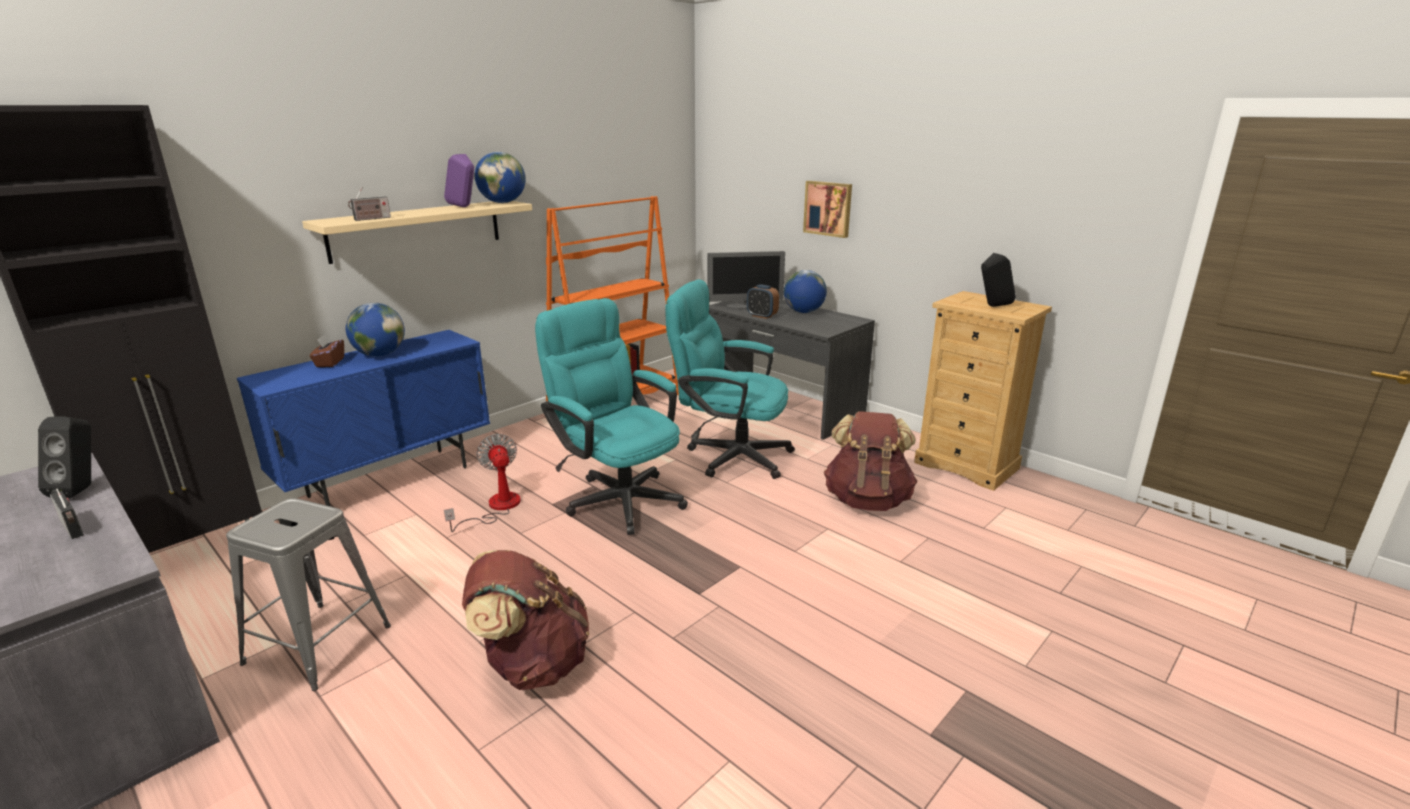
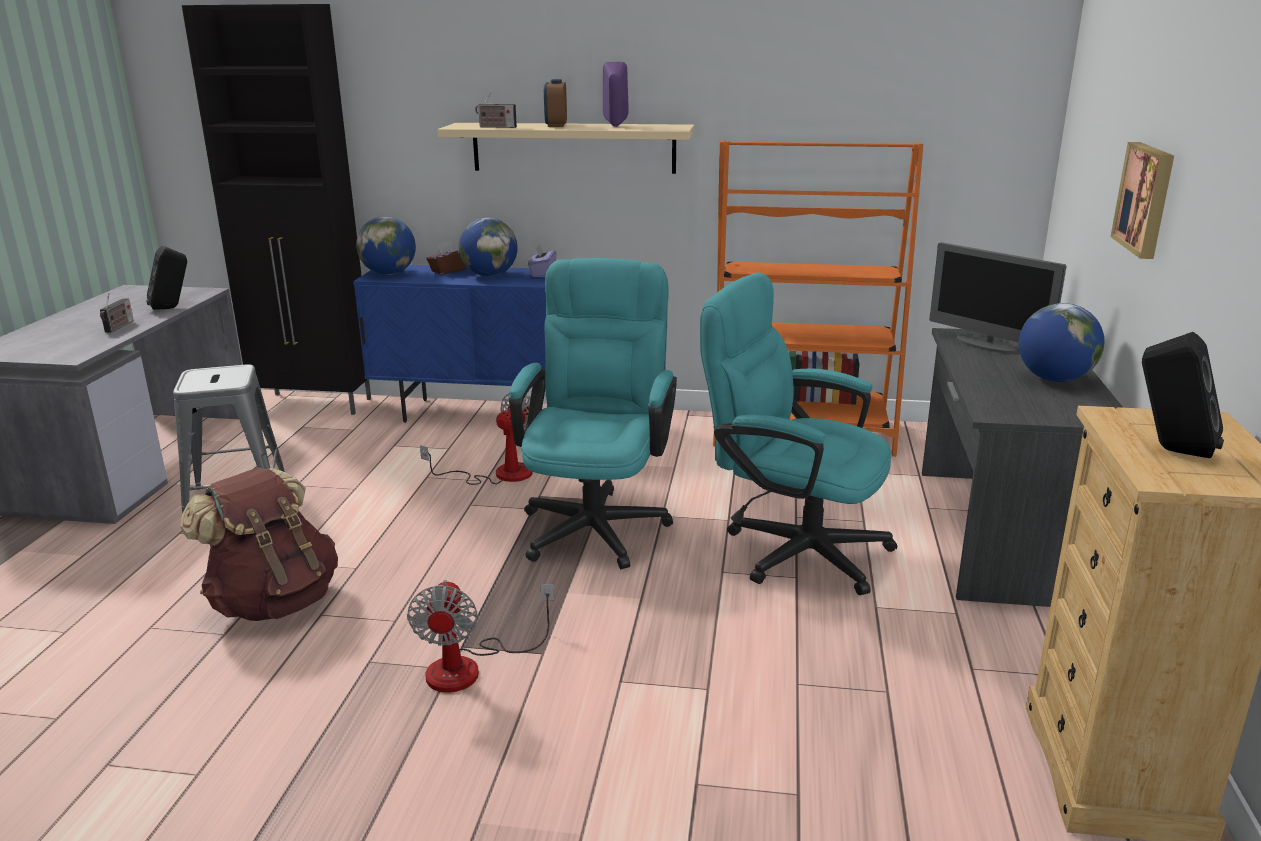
camera: 55 degrees right, 0 degrees up
globe [475,152,526,203] -> globe moved to [356,216,416,275]
turquoise office chair [665,279,795,479] -> turquoise office chair turned 45 degrees counterclockwise [700,272,897,595]
alarm clock [747,284,779,319] -> alarm clock moved to [544,79,567,127]
brown backpack [824,411,917,511] -> none
none -> fan [407,580,554,692]
none -> purple tissue box [528,245,556,277]

